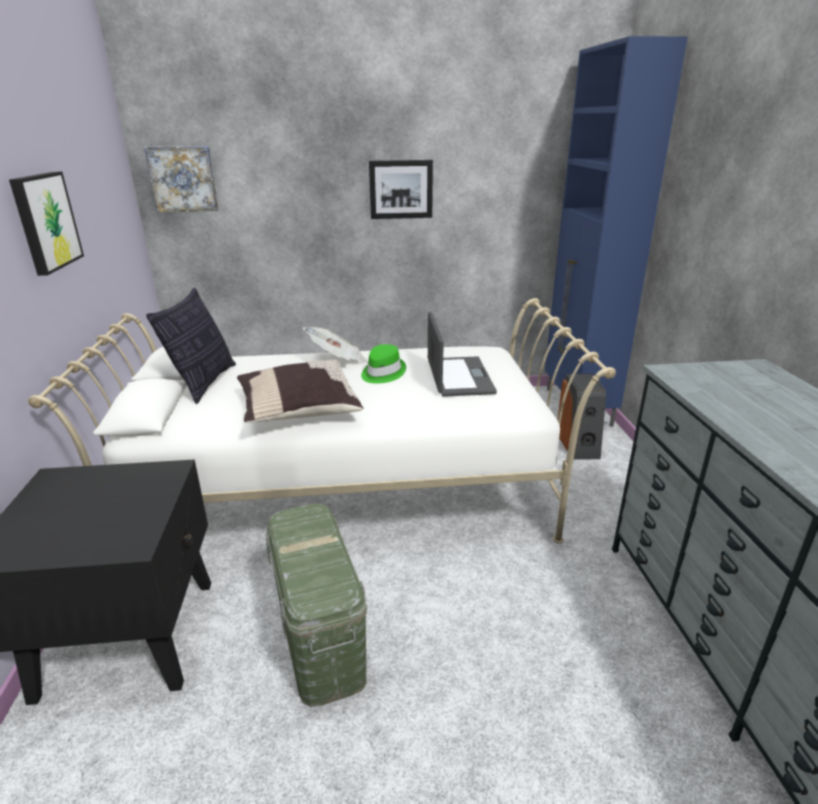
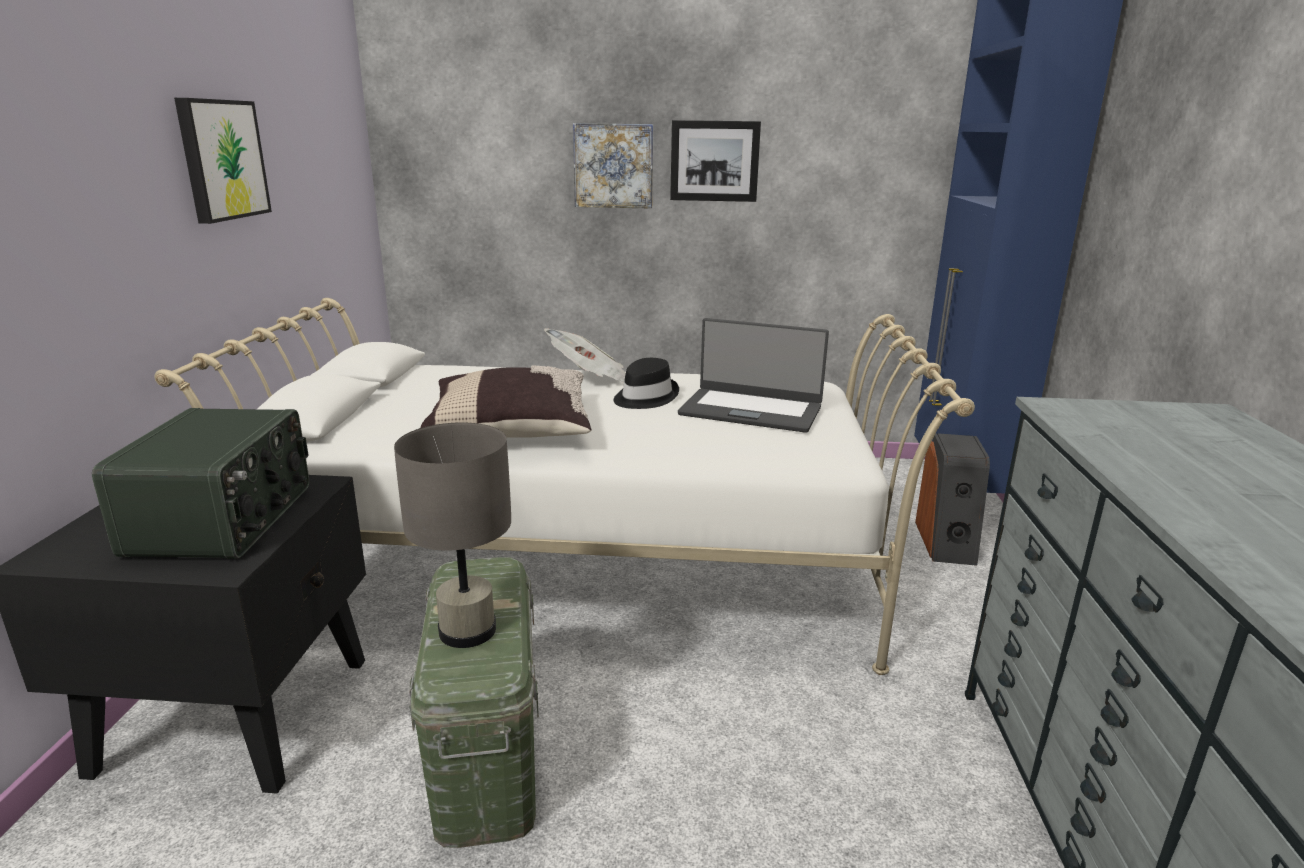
camera: 10 degrees right, 5 degrees down
picture [144,146,219,212] -> picture moved to [573,123,653,209]
pillow [146,288,236,404] -> none
green hat [361,344,406,383] -> black hat [613,358,679,409]
laptop [428,312,497,397] -> laptop turned 105 degrees clockwise [678,318,829,433]
none -> radio [92,408,309,559]
none -> grey table lamp [394,422,511,648]

